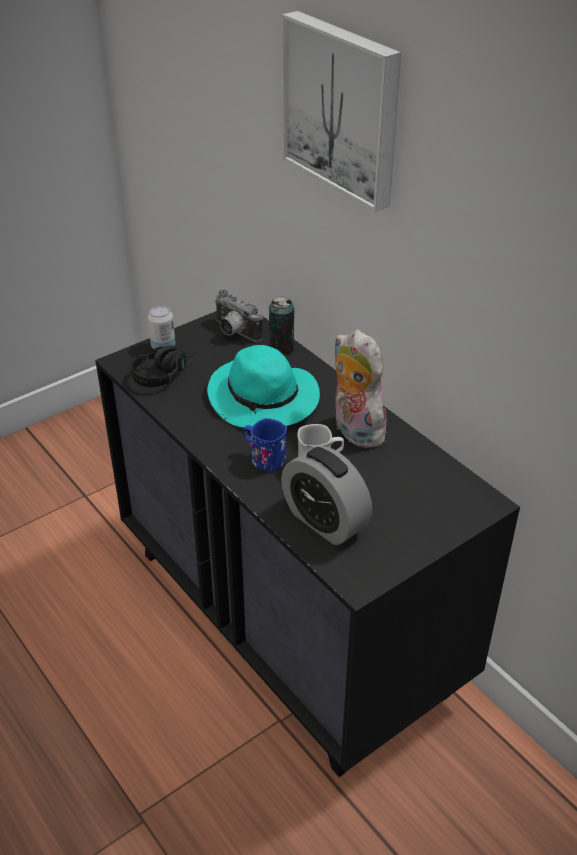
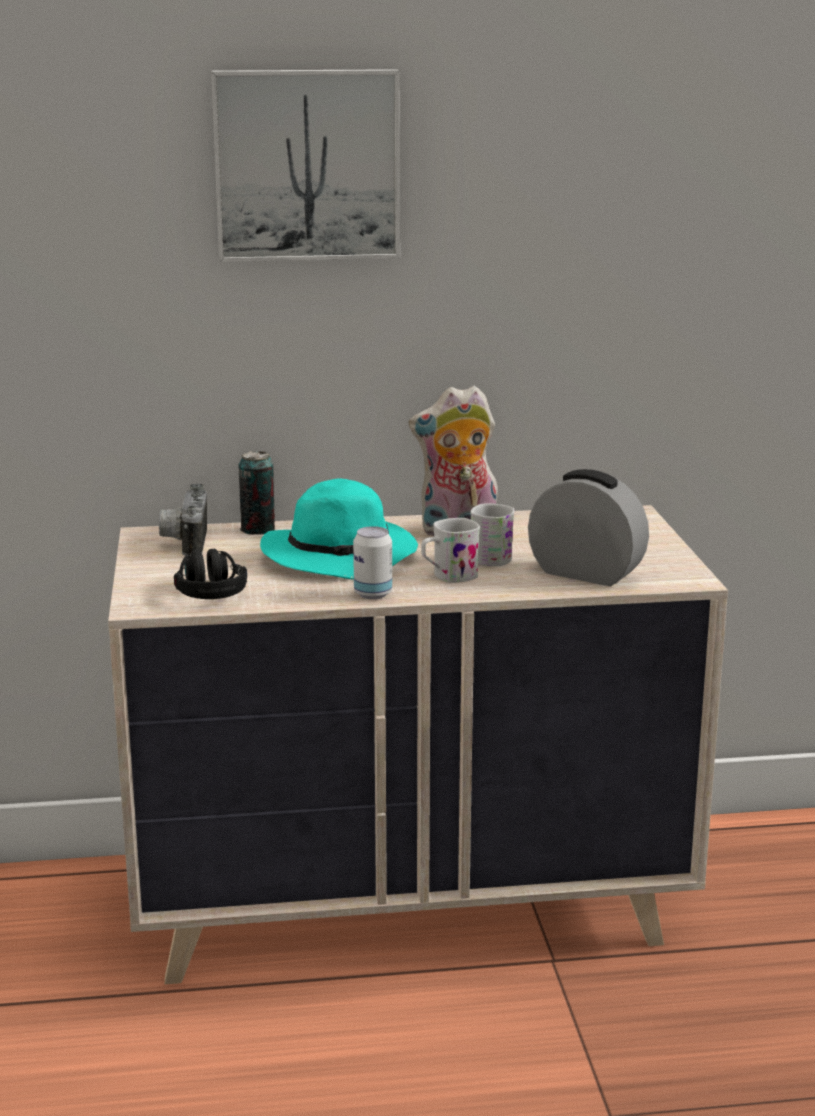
camera: 60 degrees left, 20 degrees down
black dresser [95,311,520,777] -> beige dresser [108,505,728,984]
can [148,305,175,351] -> can moved to [353,526,392,599]
camera [214,290,263,342] -> camera turned 105 degrees clockwise [159,484,207,556]
blue mug [243,418,287,472] -> white mug [421,518,480,583]
alarm clock [281,446,372,545] -> alarm clock turned 135 degrees counterclockwise [528,469,649,586]

